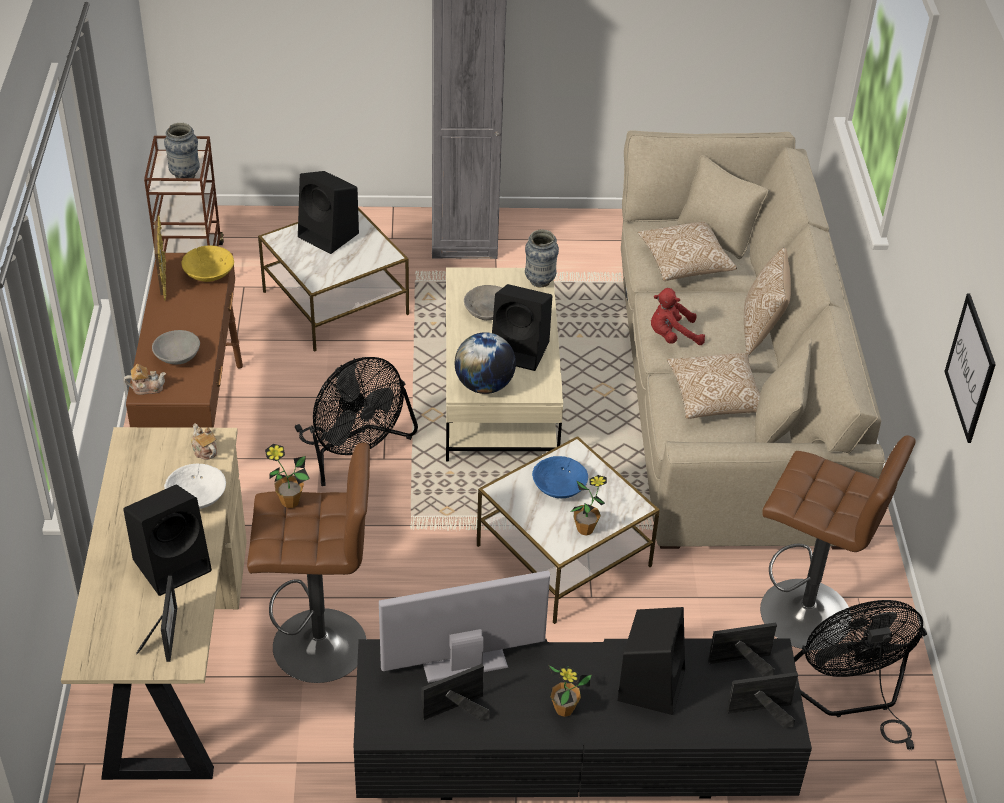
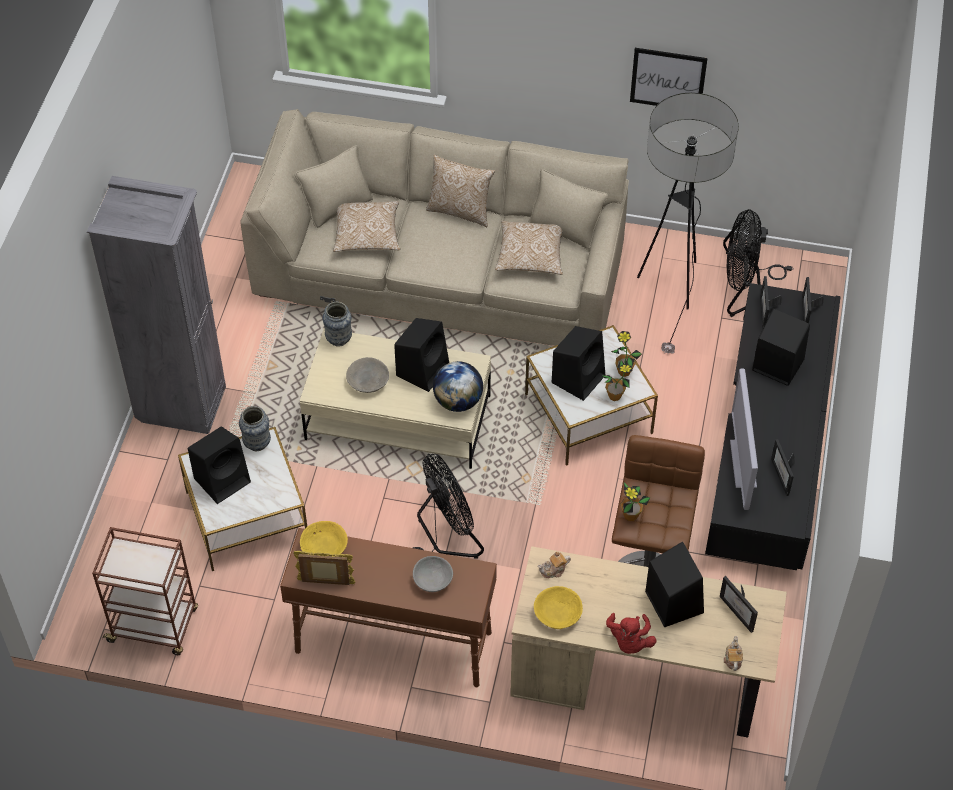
camera: 75 degrees left, 10 degrees up
teapot [124,364,166,395] -> teapot moved to [724,636,743,671]
picture frame [136,576,177,662] -> picture frame turned 135 degrees counterclockwise [720,576,758,633]
vase [164,123,200,178] -> vase moved to [239,406,271,451]
white bowl [164,463,226,509] -> none
blue bowl [532,456,588,498] -> black speaker [552,326,605,401]
potted plant [549,665,592,717] -> potted plant moved to [602,361,633,401]
red plush toy [651,288,705,345] -> red plush toy moved to [606,613,656,654]
brown stool [760,435,916,650] -> floor lamp [637,93,739,354]
none -> yellow bowl [534,586,583,629]

